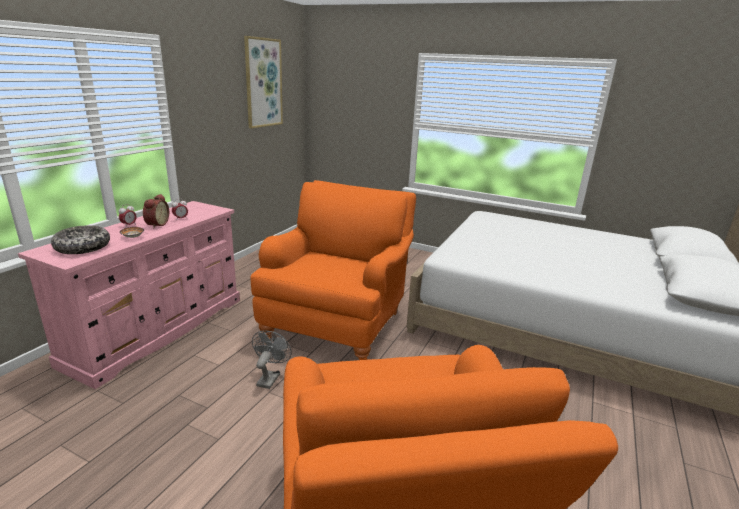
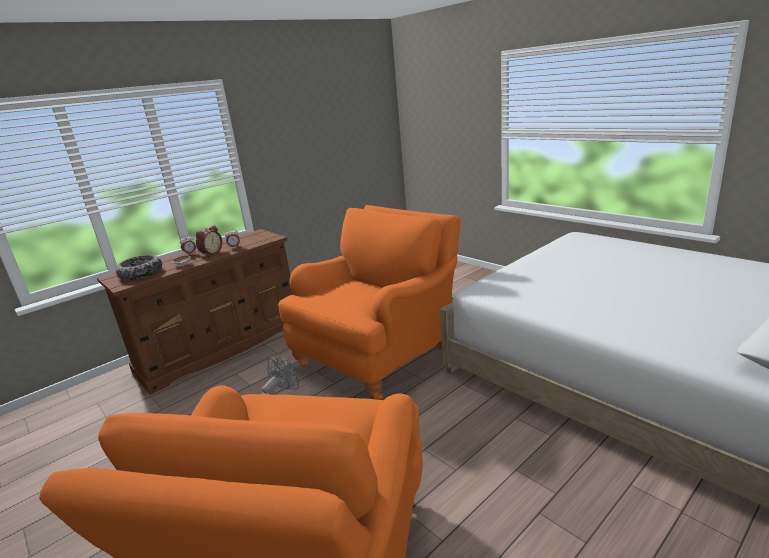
camera: 25 degrees right, 0 degrees up
pink dresser [18,201,240,389] -> brown dresser [97,229,293,395]
picture [244,36,283,128] -> none

